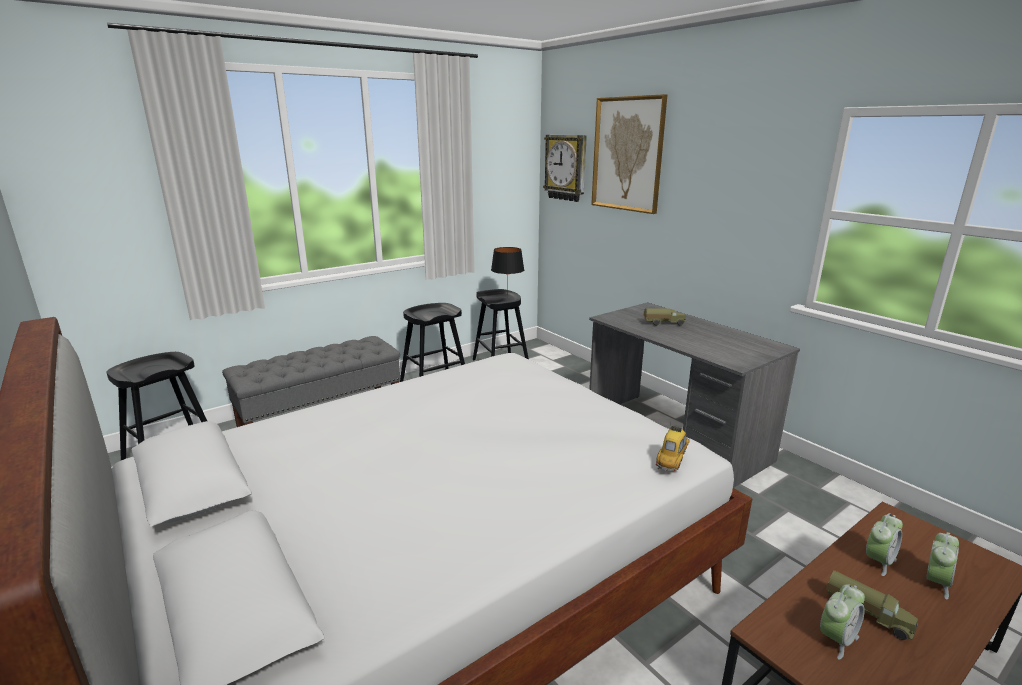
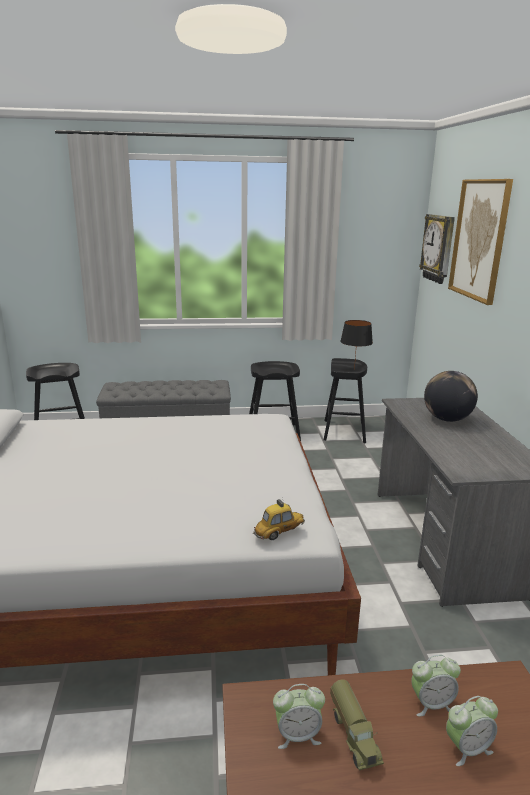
camera: 30 degrees right, 0 degrees up
toy truck [644,308,686,326] -> globe [424,371,478,422]

